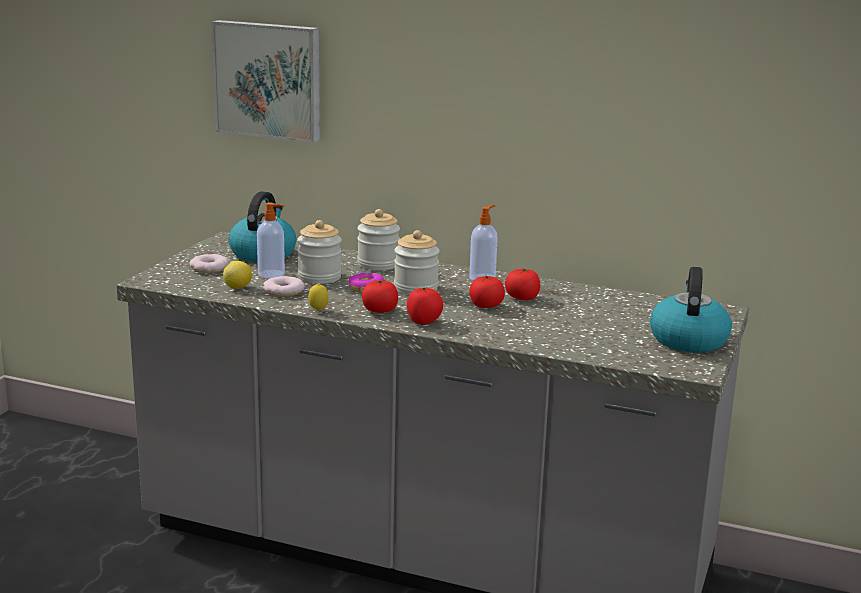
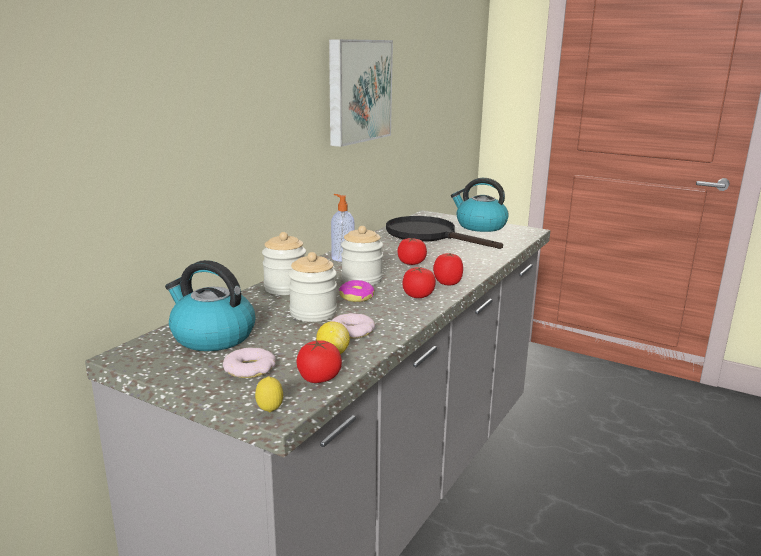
camera: 80 degrees left, 0 degrees up
picture [212,20,320,143] -> picture moved to [329,39,393,147]
soap dispenser [257,202,285,278] -> none
lemon [308,283,329,311] -> lemon moved to [255,376,283,412]
tomato [505,269,540,300] -> tomato moved to [296,340,342,383]
none -> black frying pan [386,216,503,249]

